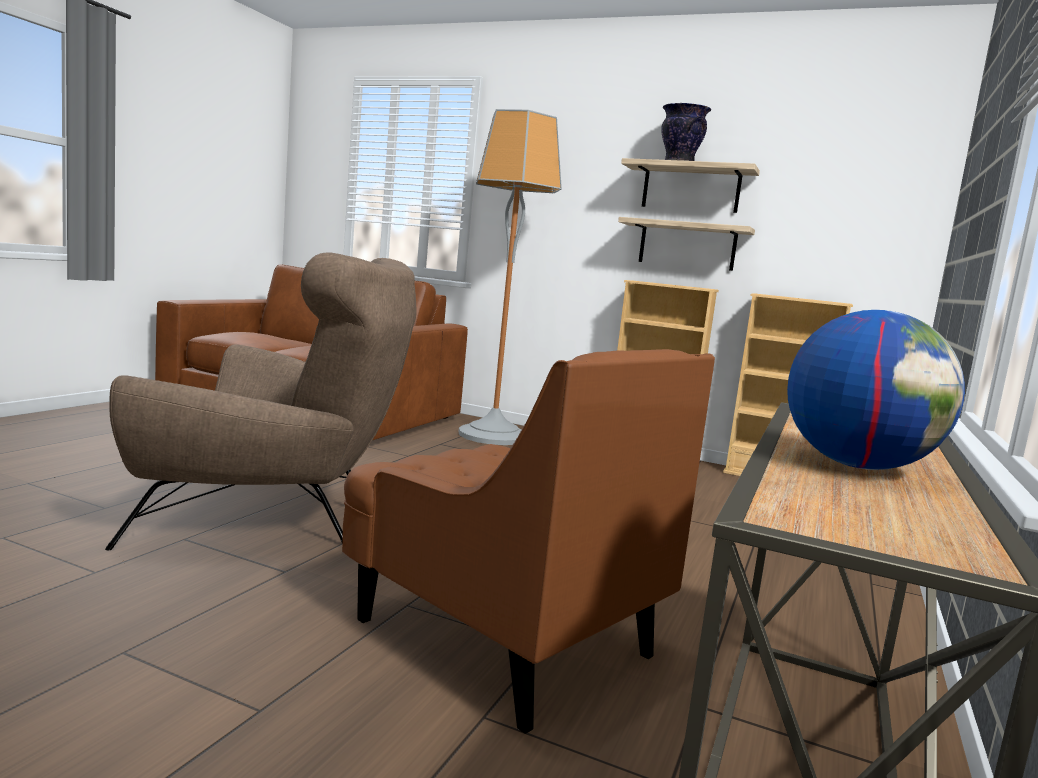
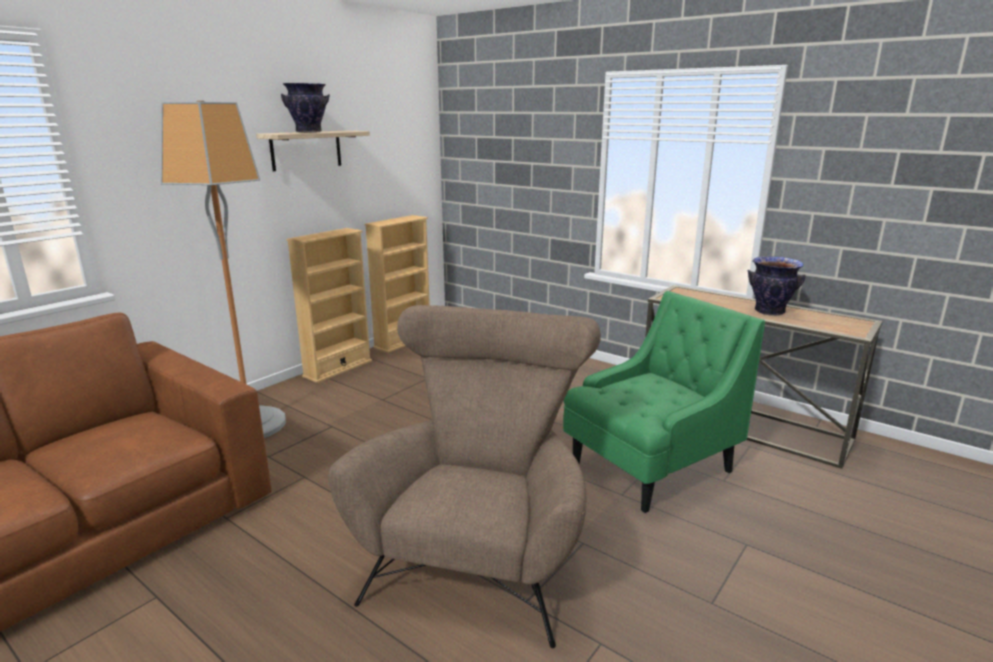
camera: 75 degrees left, 10 degrees up
brown armchair [342,349,715,734] -> green armchair [563,291,765,513]
shelf [618,217,755,271] -> none
globe [787,310,965,470] -> vase [748,256,806,316]

